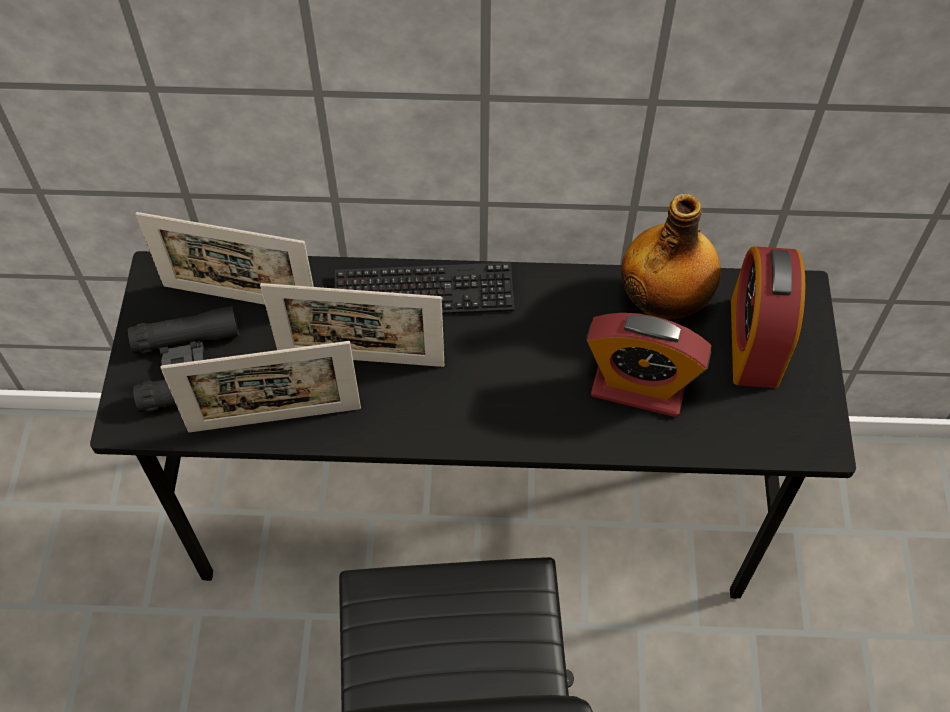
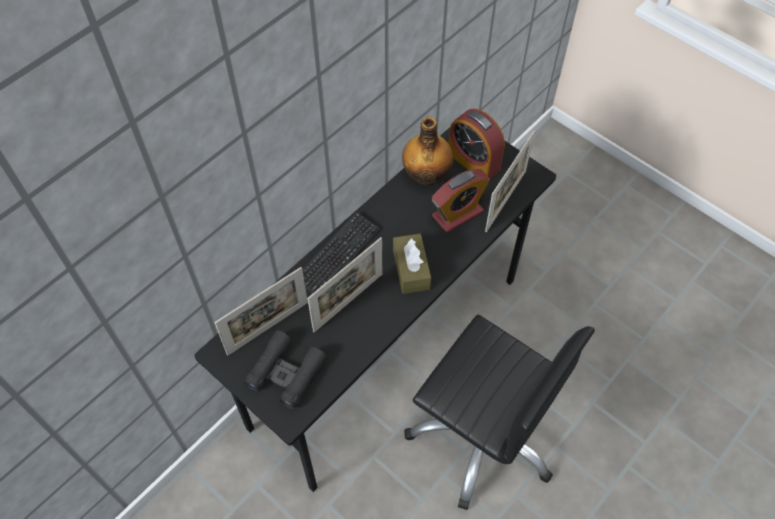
camera: 50 degrees left, 0 degrees up
picture frame [160,341,361,432] -> picture frame moved to [485,131,535,232]
none -> brown tissue box [393,234,431,294]

